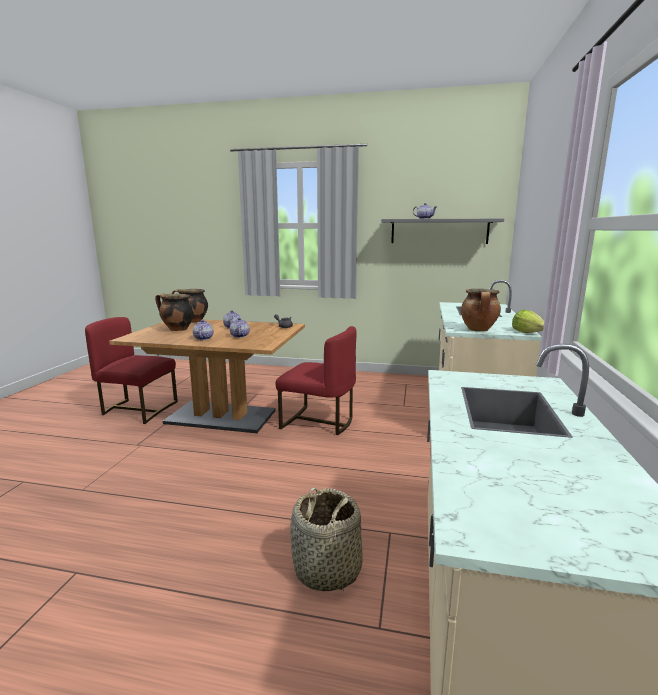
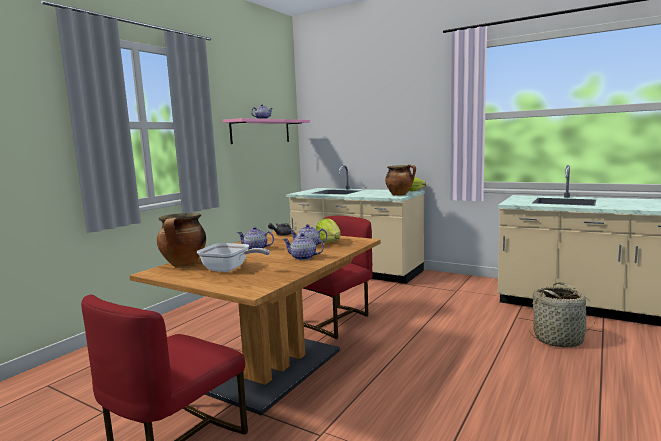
camera: 70 degrees left, 5 degrees down
cooking pot [155,294,194,331] -> frying pan [197,243,270,272]
grey shelf [381,219,504,244] -> pink shelf [223,118,310,144]
none -> lettuce [316,218,340,242]

